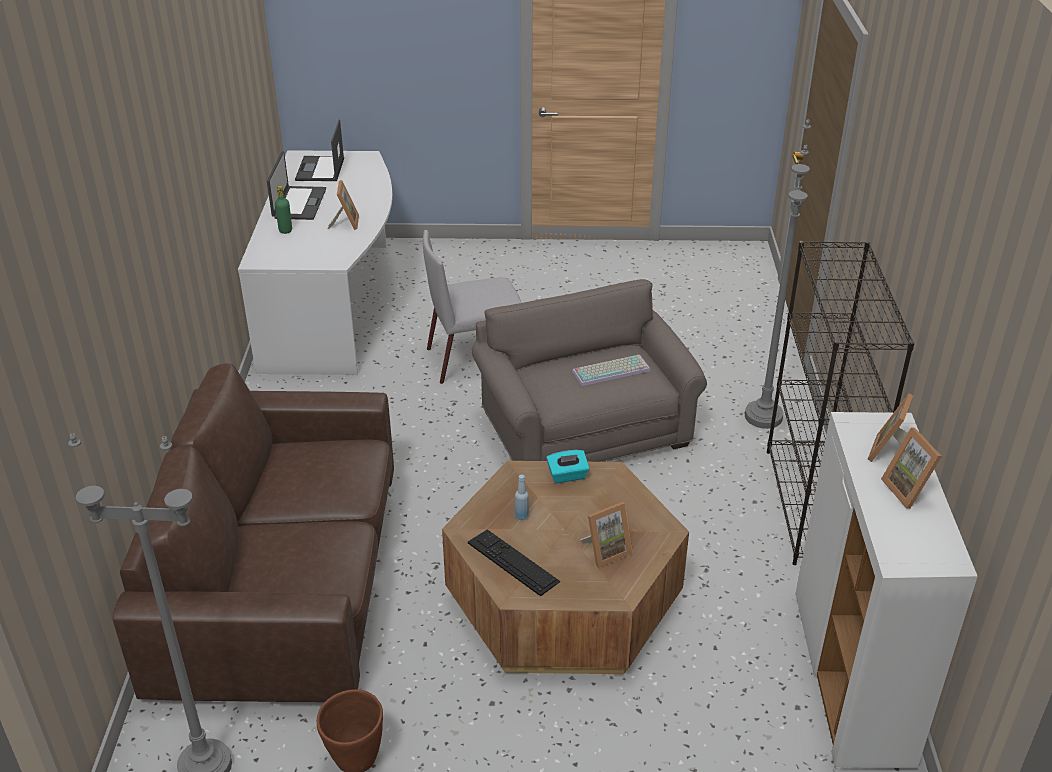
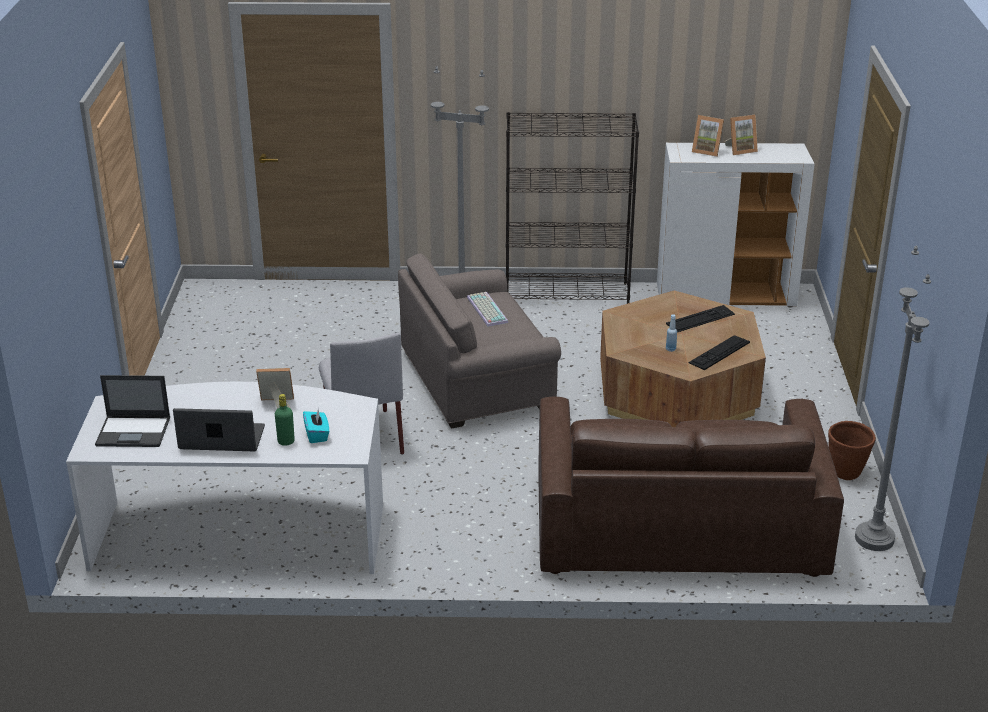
camera: 90 degrees left, 5 degrees down
turquoise tissue box [546,450,589,483] -> turquoise tissue box moved to [303,408,329,443]
picture frame [580,502,632,568] -> keyboard [666,305,735,332]

